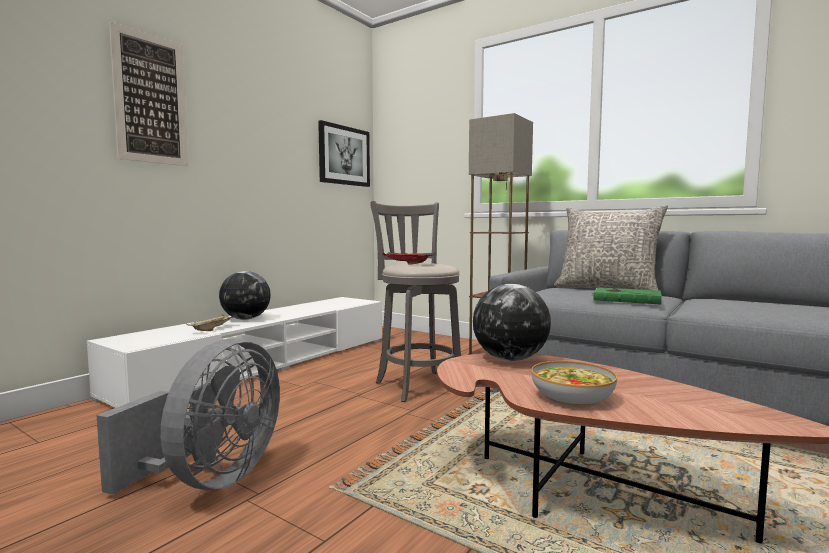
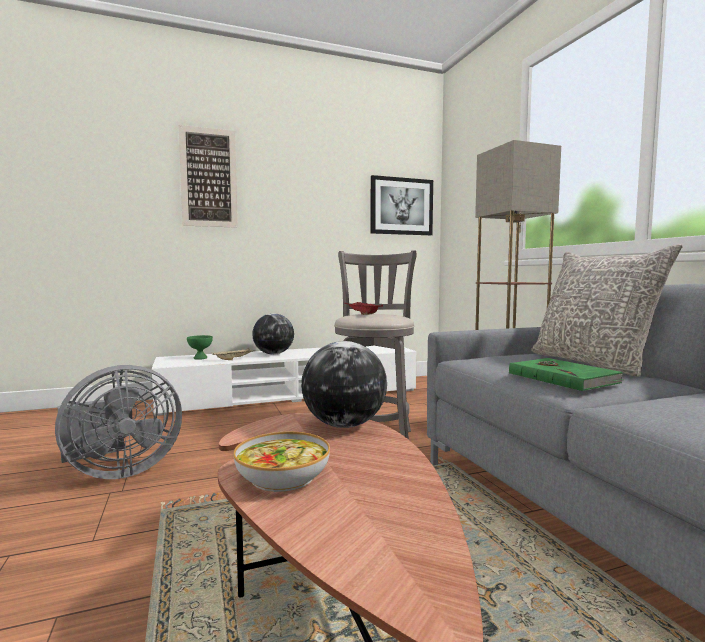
camera: 35 degrees right, 0 degrees up
none -> green bowl [187,335,213,360]

